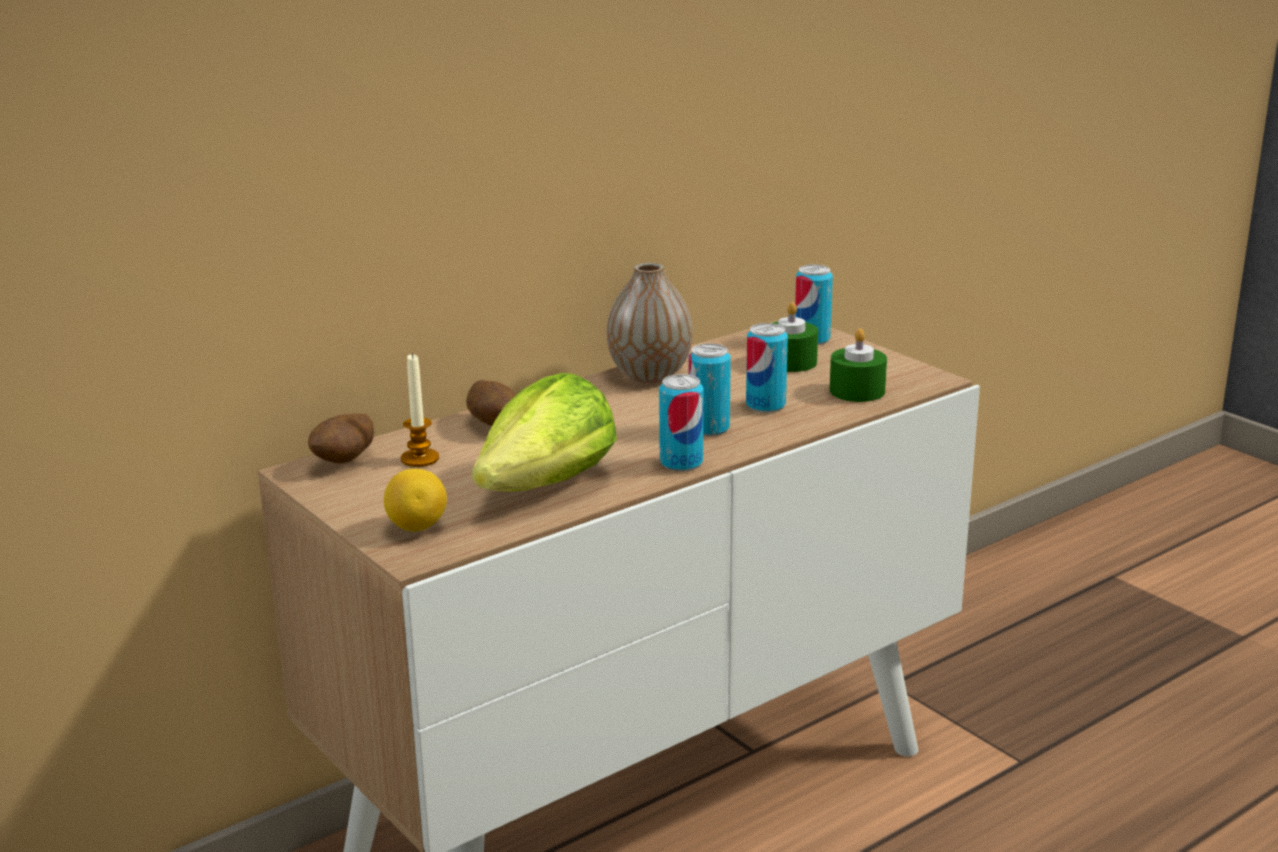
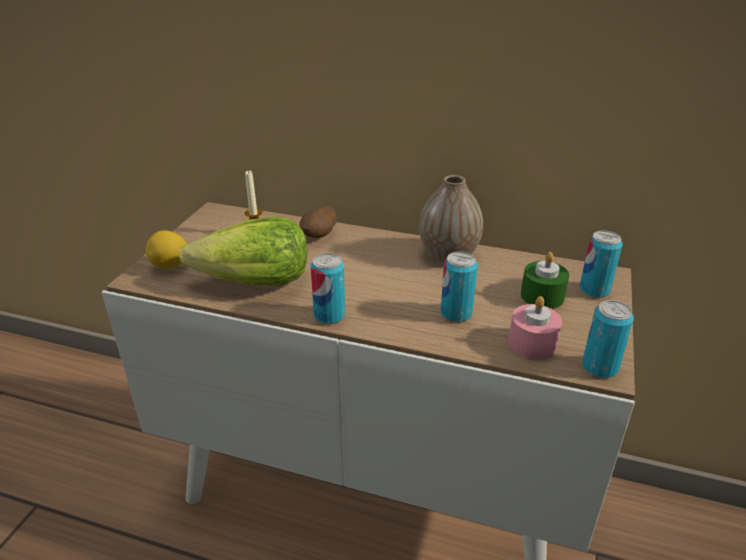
camera: 55 degrees right, 10 degrees up
potato [308,413,374,464] -> none
can [689,344,731,436] -> can moved to [582,300,634,378]
green candle [829,328,887,402] -> pink candle [508,296,562,359]

